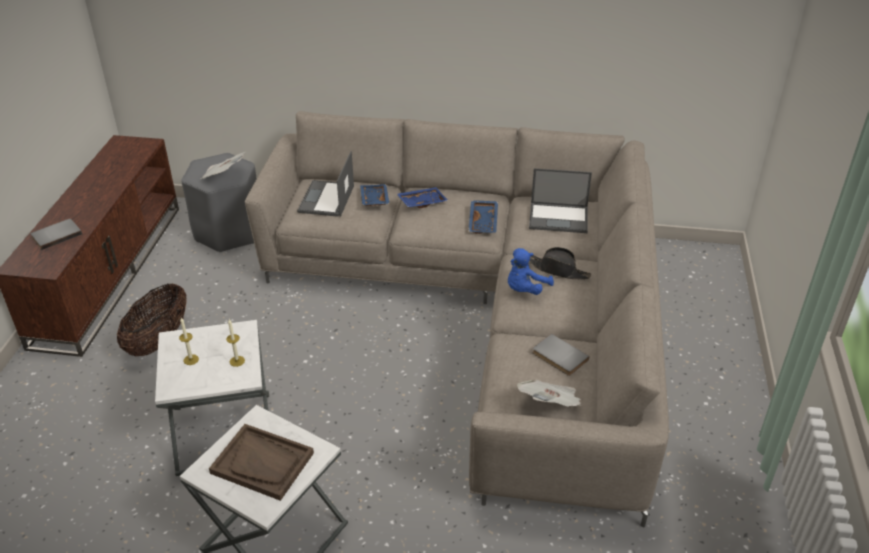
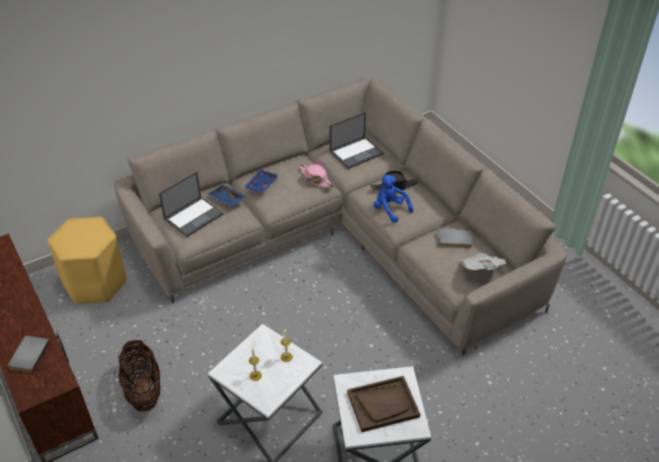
camera: 40 degrees left, 5 degrees up
grey stool [182,153,257,252] -> yellow stool [48,217,127,304]
newspaper [201,152,245,179] -> none
laptop [297,151,354,217] -> laptop turned 105 degrees counterclockwise [159,172,224,237]
blue tray [468,200,498,234] -> pink hat [299,161,334,187]
blue plush toy [508,248,554,295] -> blue plush toy turned 135 degrees clockwise [373,175,413,223]

